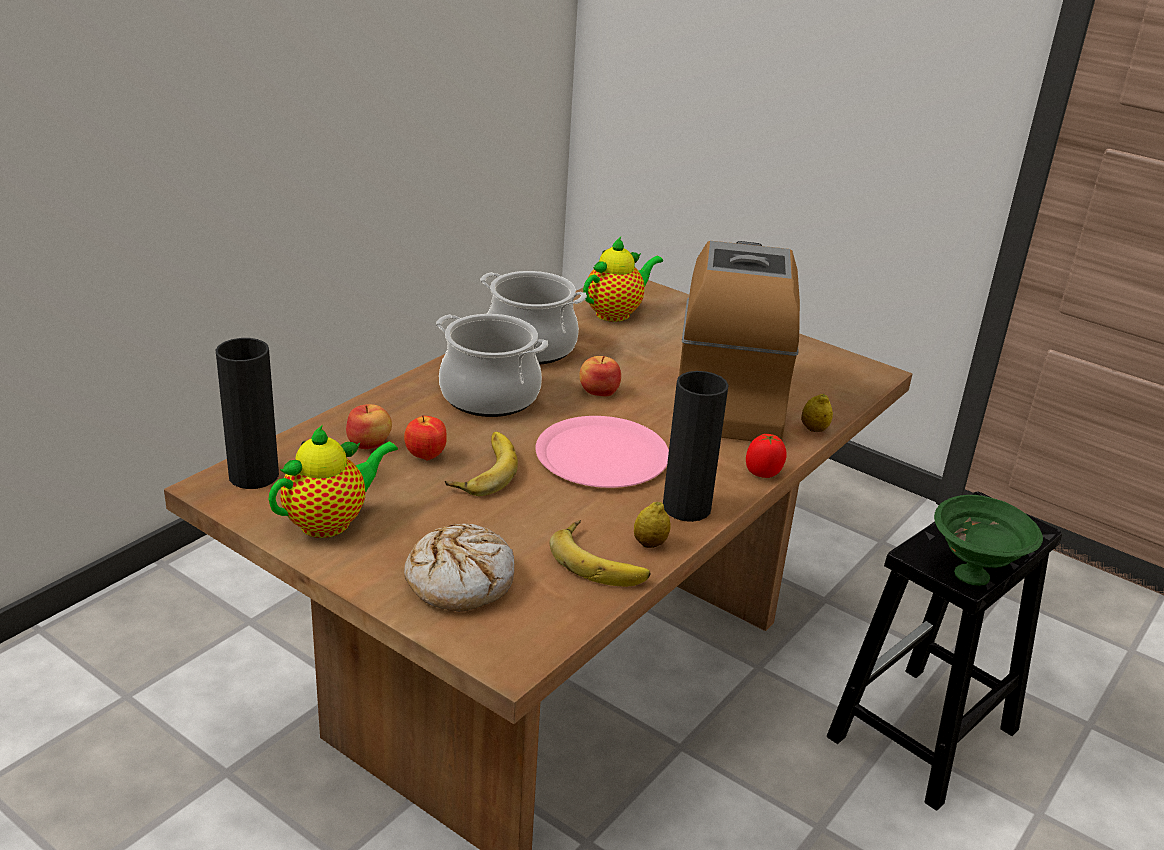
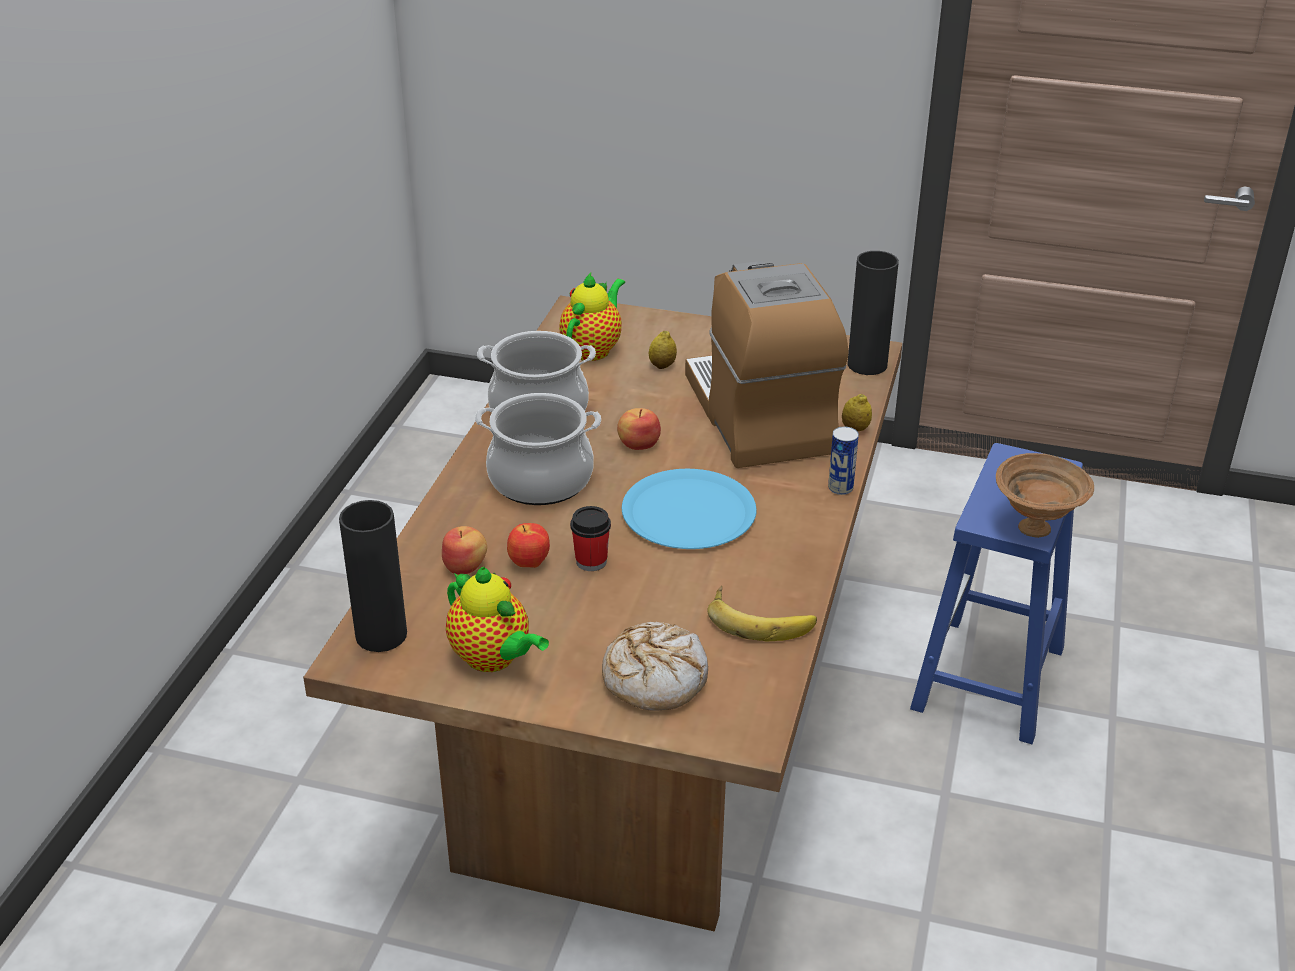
camera: 20 degrees left, 5 degrees up
teapot [268,425,398,538] -> teapot turned 105 degrees clockwise [446,567,549,672]
banana [445,432,518,496] -> cup [570,506,611,571]
pink plate [535,416,669,488] -> blue plate [622,469,757,549]
lemon [634,501,670,548] -> lemon moved to [649,331,677,369]
black vase [663,371,729,522] -> black vase moved to [847,251,899,375]
tomato [746,434,787,478] -> can [828,427,859,495]
black stool [827,491,1062,811] -> blue stool [910,443,1083,744]
green bowl [934,495,1043,586] -> brown bowl [996,453,1094,538]

